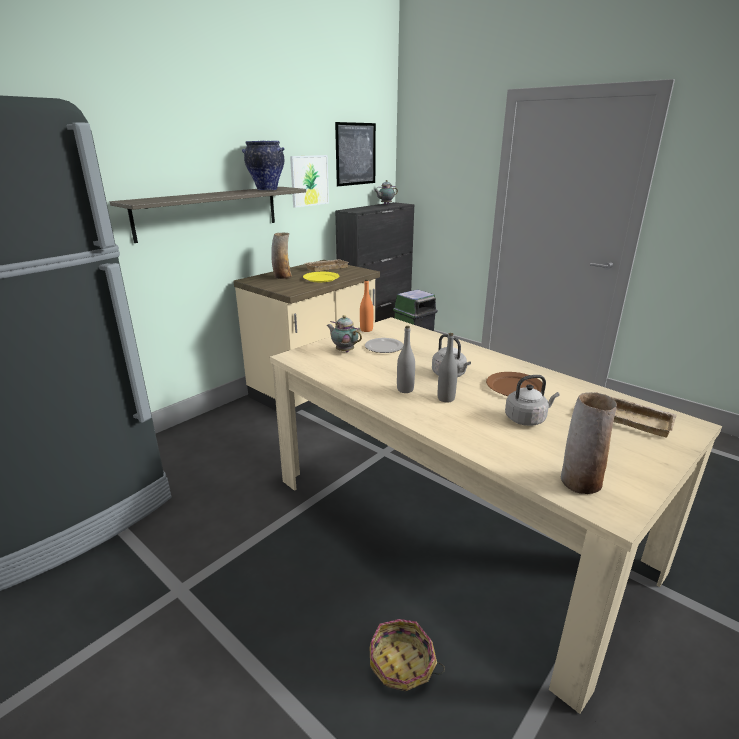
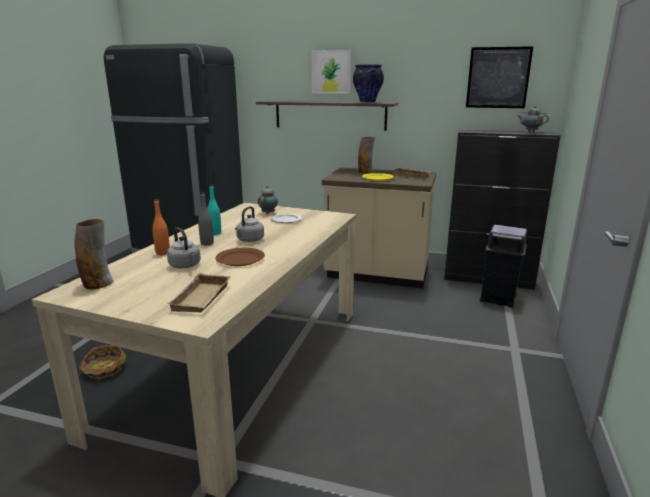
camera: 65 degrees right, 5 degrees down
picture [290,155,329,208] -> picture moved to [312,50,351,93]
orange bottle [360,279,373,332] -> orange bottle moved to [152,199,170,255]
grey bottle [397,326,415,393] -> turquoise bottle [207,185,221,235]

